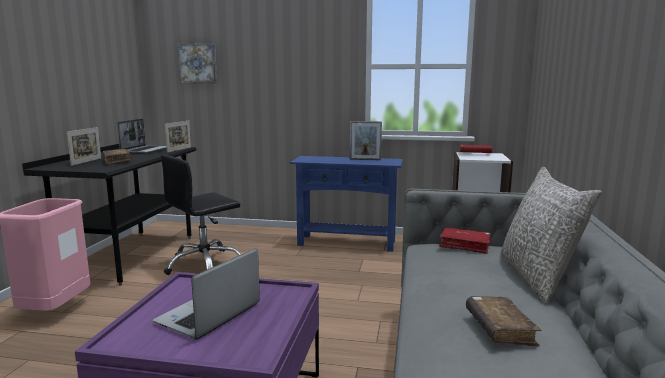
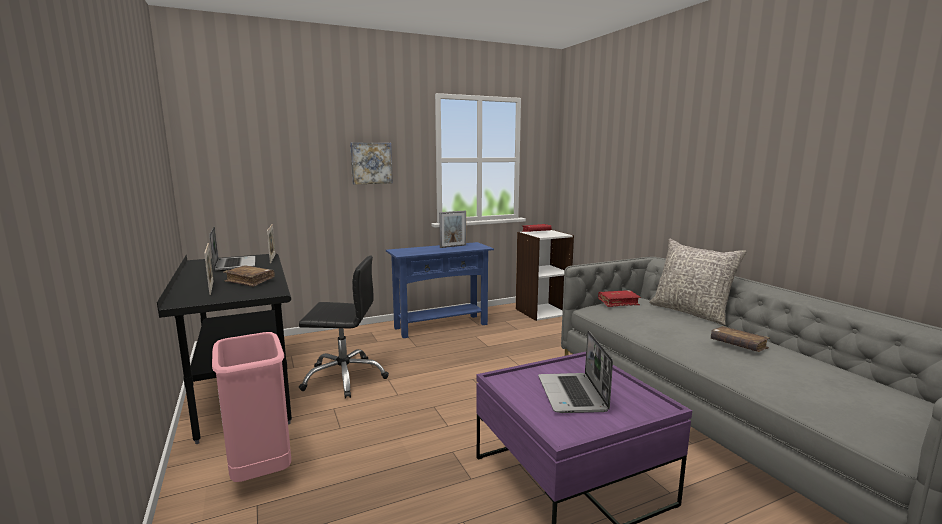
camera: 35 degrees left, 0 degrees up
black office chair [160,155,241,275] -> black office chair turned 105 degrees counterclockwise [299,256,389,398]
picture [177,43,217,83] -> picture moved to [350,142,393,184]

